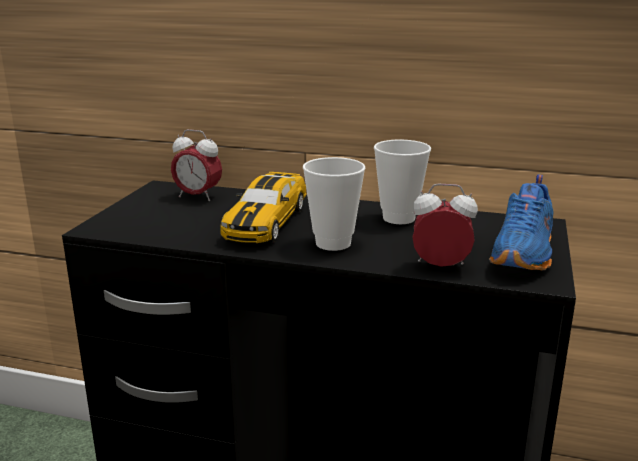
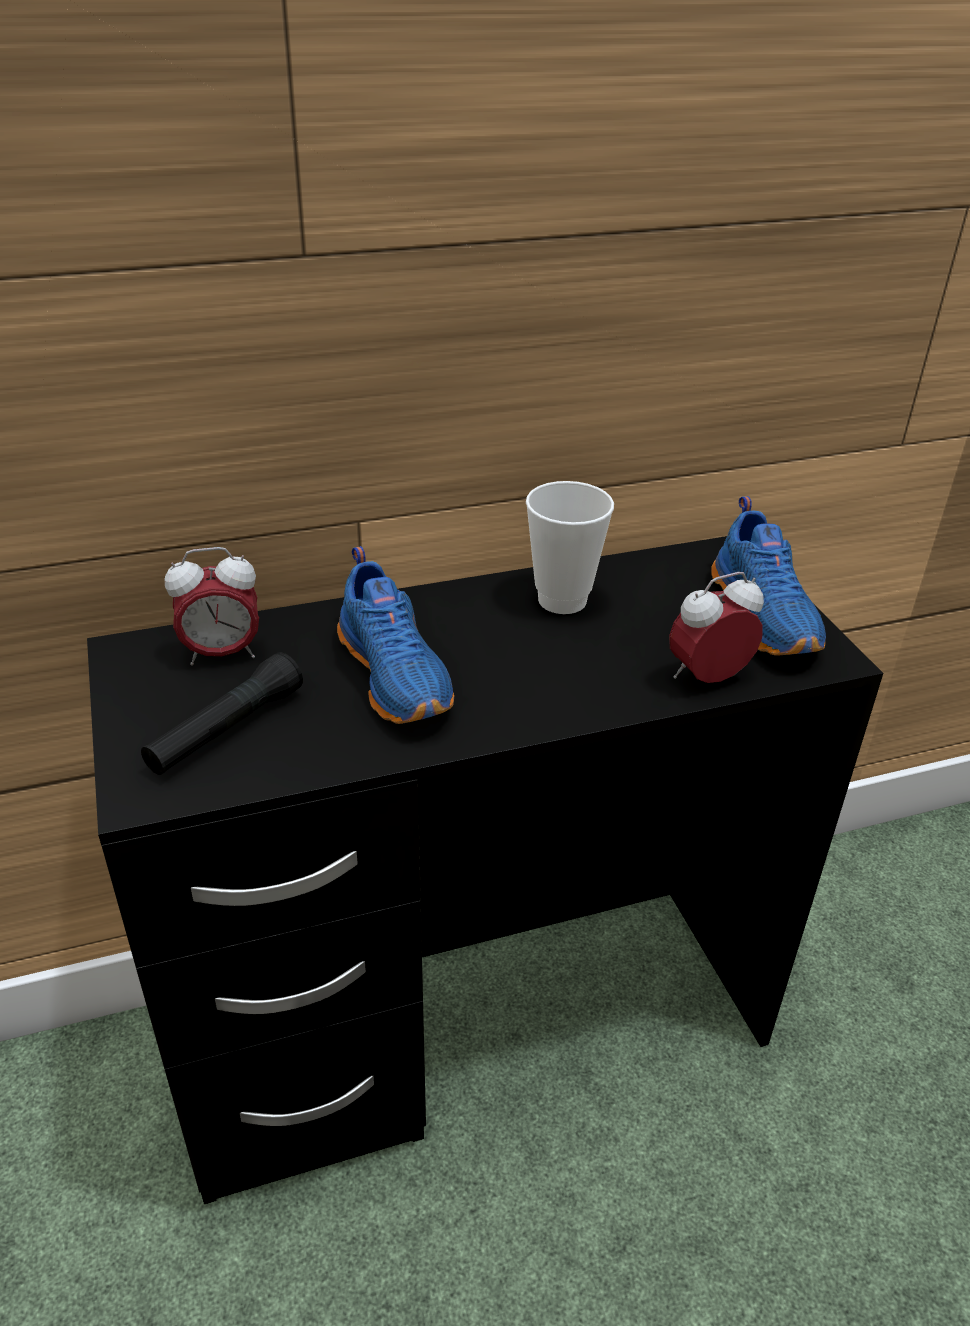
camera: 35 degrees left, 15 degrees up
toy car [220,172,306,243] -> blue shoe [337,546,454,724]
cup [303,157,365,251] -> none
none -> black flashlight [141,652,303,775]

